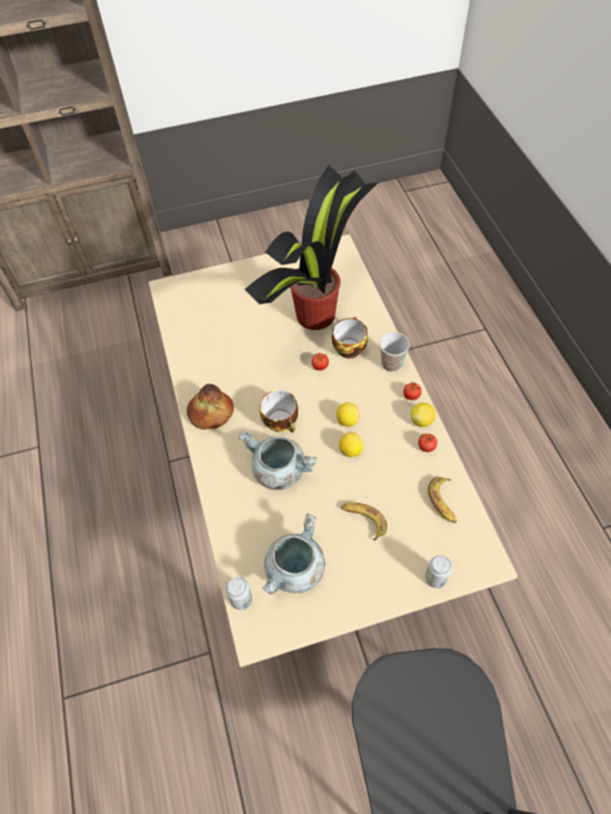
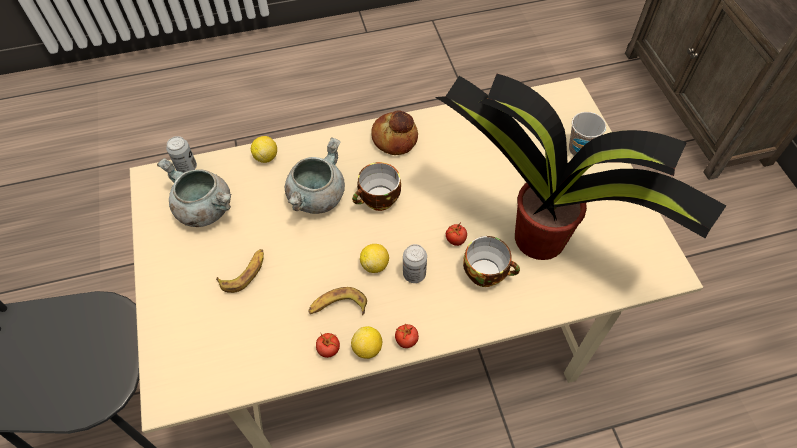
camera: 90 degrees right, 0 degrees up
lemon [339,432,364,457] -> lemon moved to [251,136,277,163]
cup [380,332,410,372] -> cup moved to [569,112,606,156]
can [425,555,452,588] -> can moved to [403,244,427,283]
banana [428,477,457,523] -> banana moved to [308,287,367,315]

